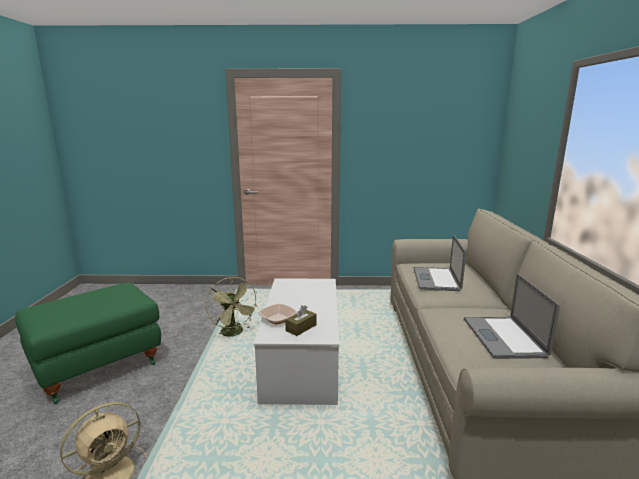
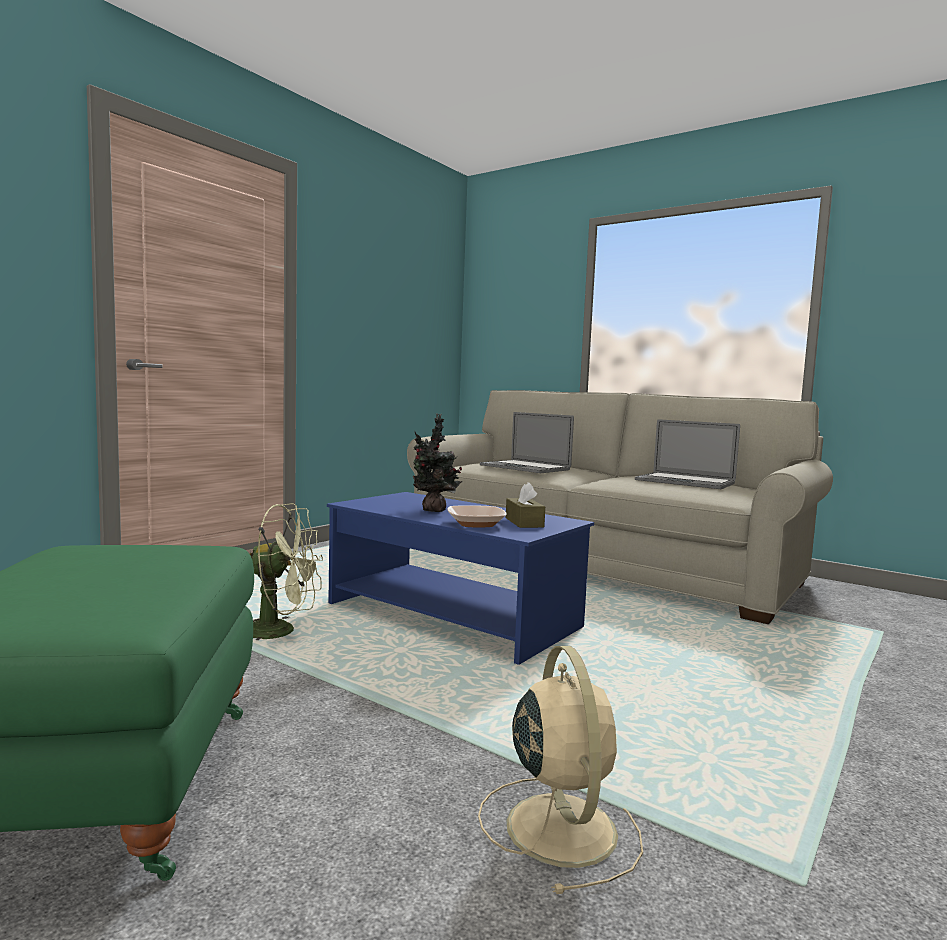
camera: 55 degrees left, 10 degrees down
white coffee table [254,278,339,405] -> blue coffee table [327,492,594,665]
none -> potted plant [413,413,463,512]

